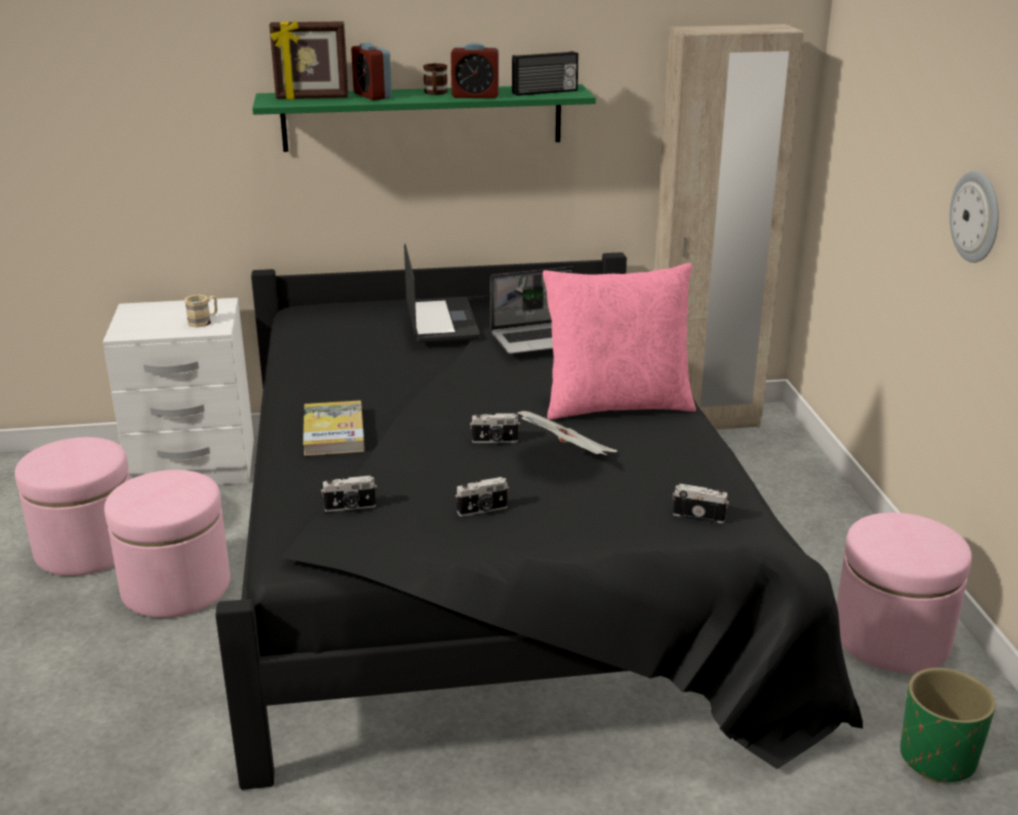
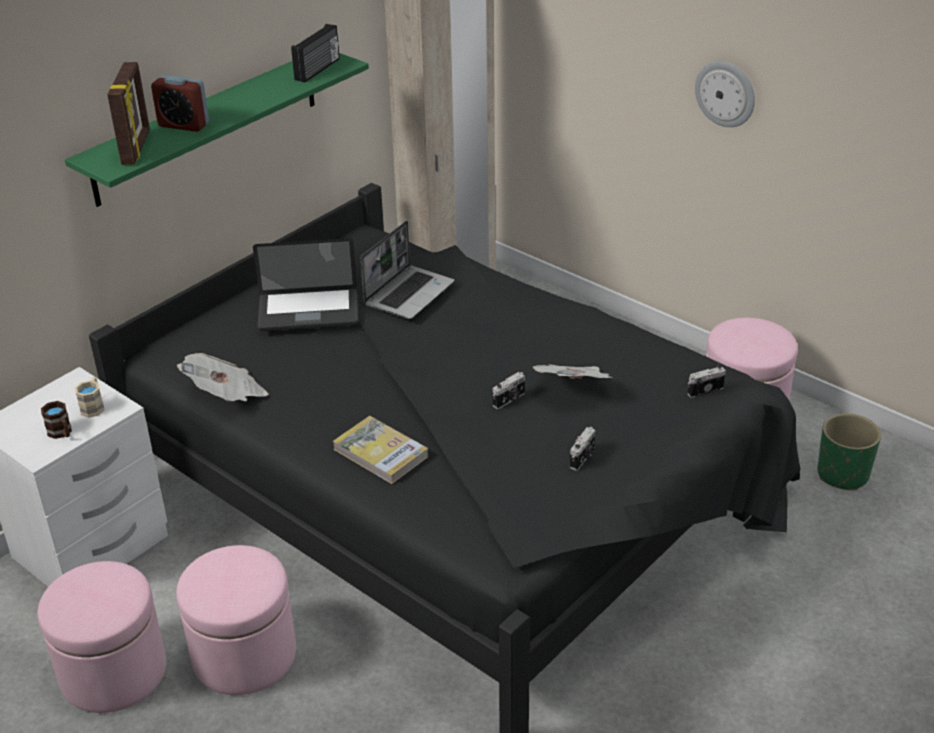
camera: 40 degrees left, 10 degrees up
picture frame [269,21,348,100] -> picture frame turned 45 degrees counterclockwise [107,62,150,165]
camera [321,476,377,512] -> none
laptop [404,243,480,343] -> laptop turned 135 degrees clockwise [253,238,358,331]
brown mug [423,63,448,95] -> brown mug moved to [41,401,72,439]
alarm clock [451,43,499,98] -> none
pink pillow [543,263,696,420] -> none
none -> newspaper [177,353,269,402]

